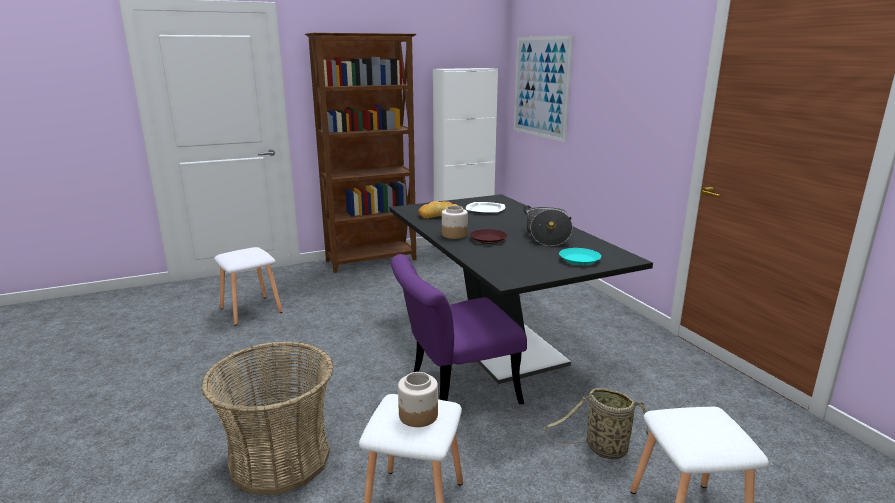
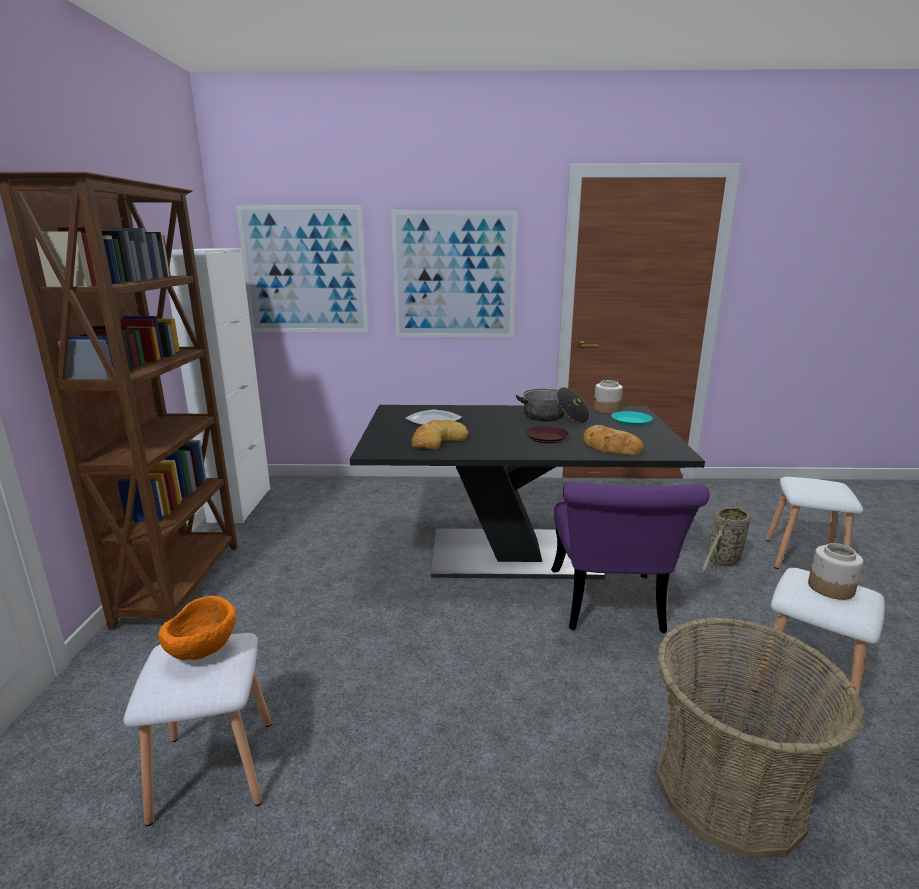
camera: 65 degrees left, 0 degrees up
jar [442,206,468,239] -> jar moved to [594,380,623,414]
none -> orange bowl [158,596,236,660]
none -> picture [391,210,517,337]
none -> bread [584,425,644,456]

